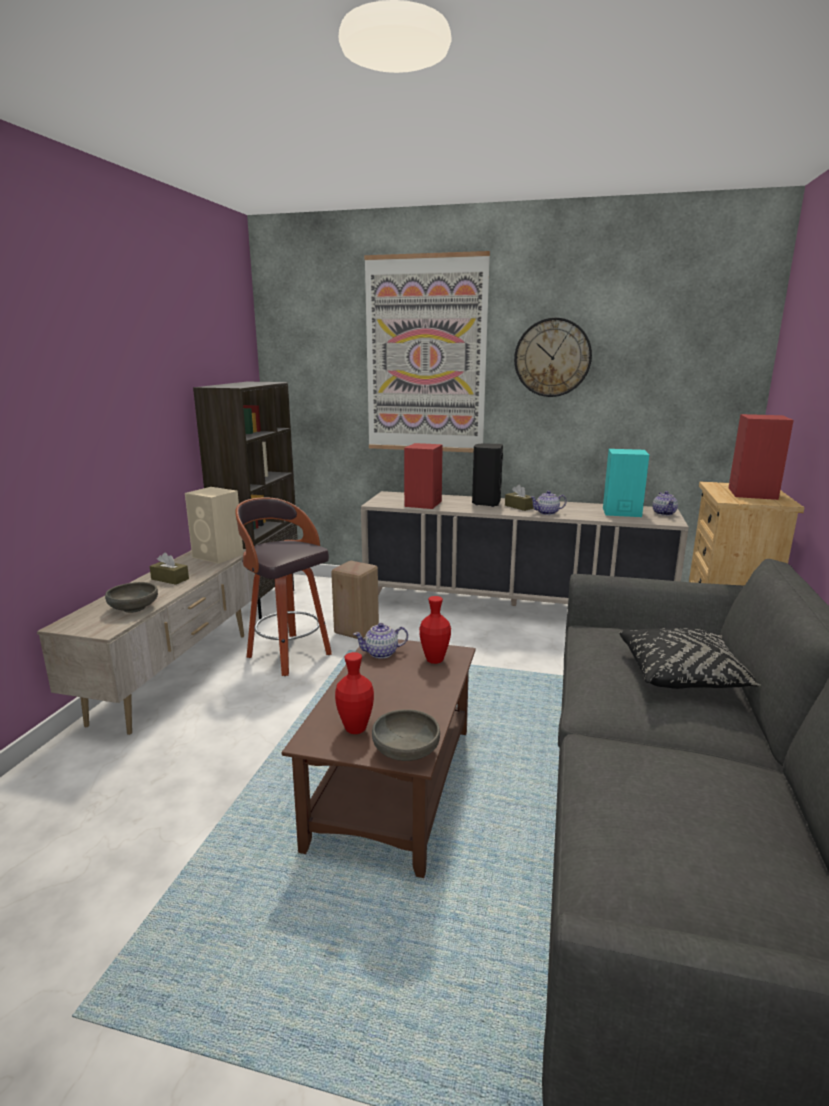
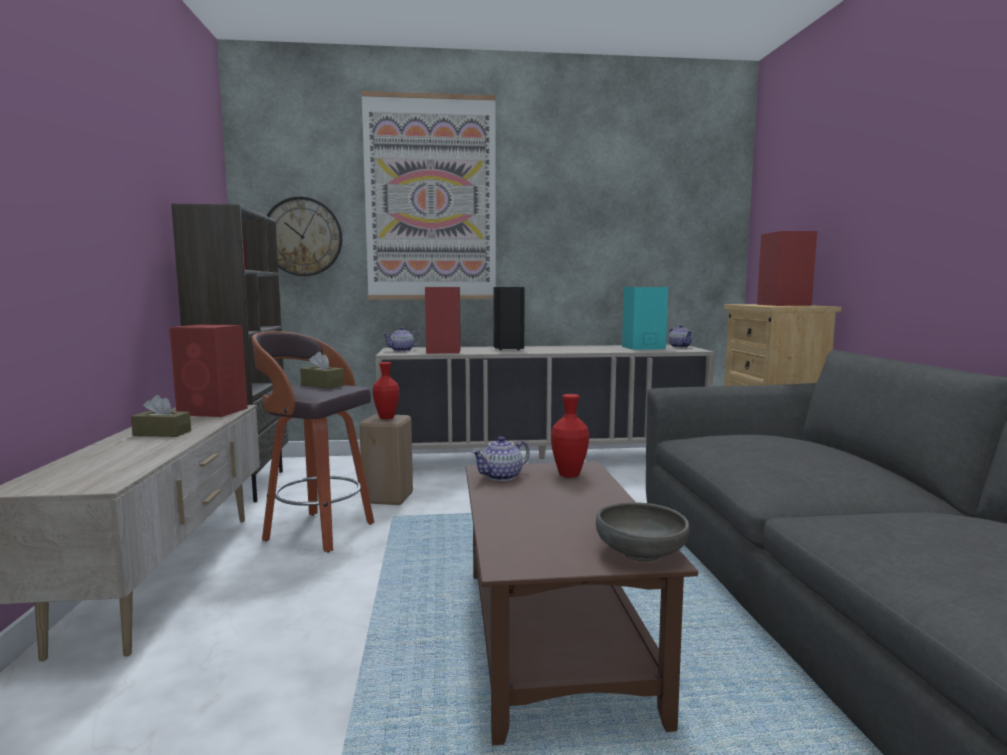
camera: 20 degrees left, 10 degrees down
grey bowl [105,582,158,613] -> none
beige speaker [185,487,243,564] -> red speaker [169,325,248,417]
red vase [335,652,374,734] -> red vase moved to [373,362,399,419]
brown tissue box [505,484,534,511] -> brown tissue box moved to [300,352,344,389]
wall clock [514,318,592,397] -> wall clock moved to [267,197,342,276]
teapot [530,491,567,515] -> teapot moved to [383,327,421,352]
black pillow [619,628,761,689] -> none

